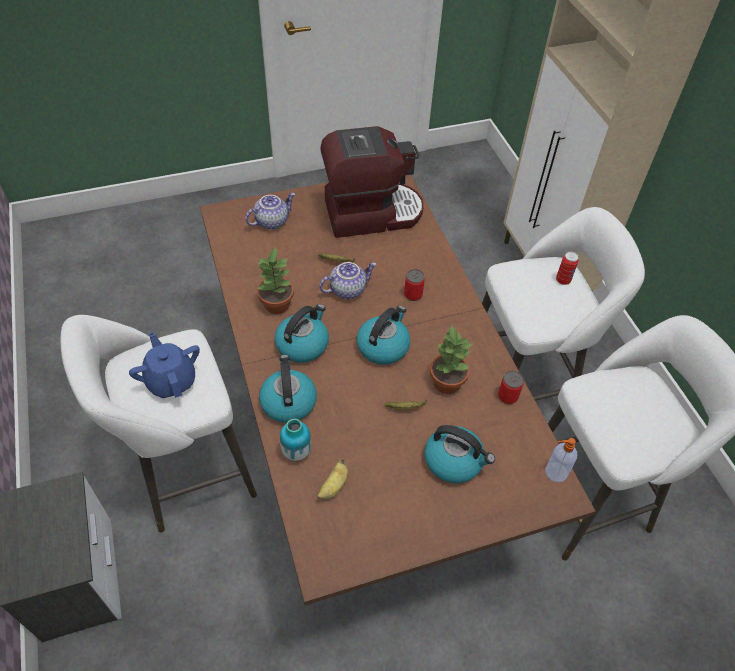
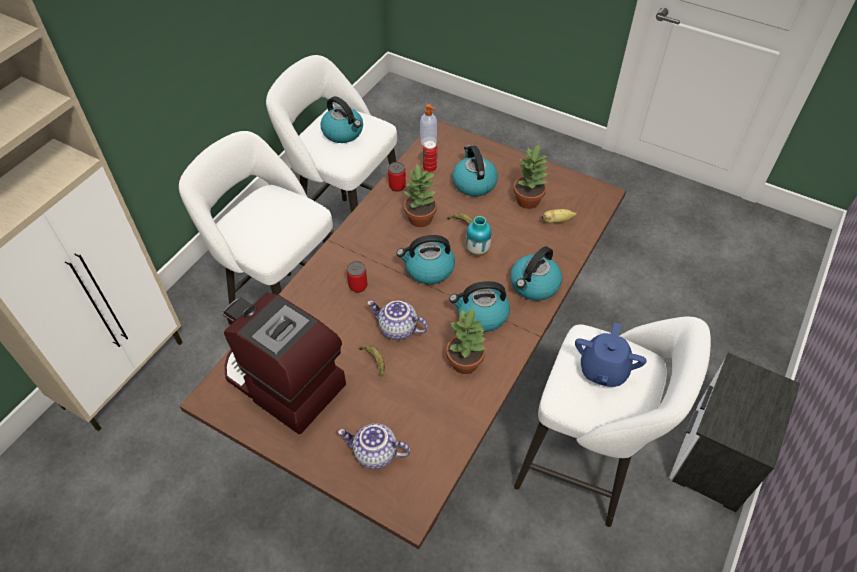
camera: 130 degrees left, 0 degrees up
vase [280,419,311,462] -> vase moved to [466,216,492,257]
can [556,251,579,285] -> can moved to [423,140,437,172]
none -> kettle [320,96,363,143]
none -> potted plant [513,145,549,209]

